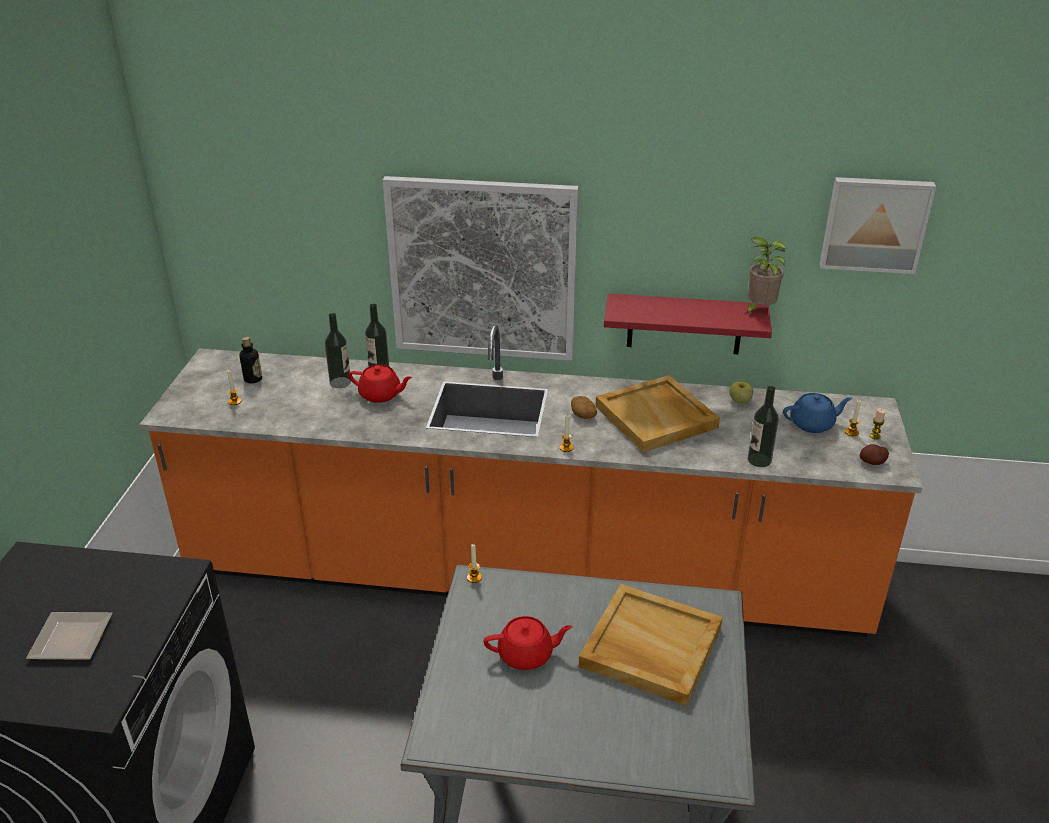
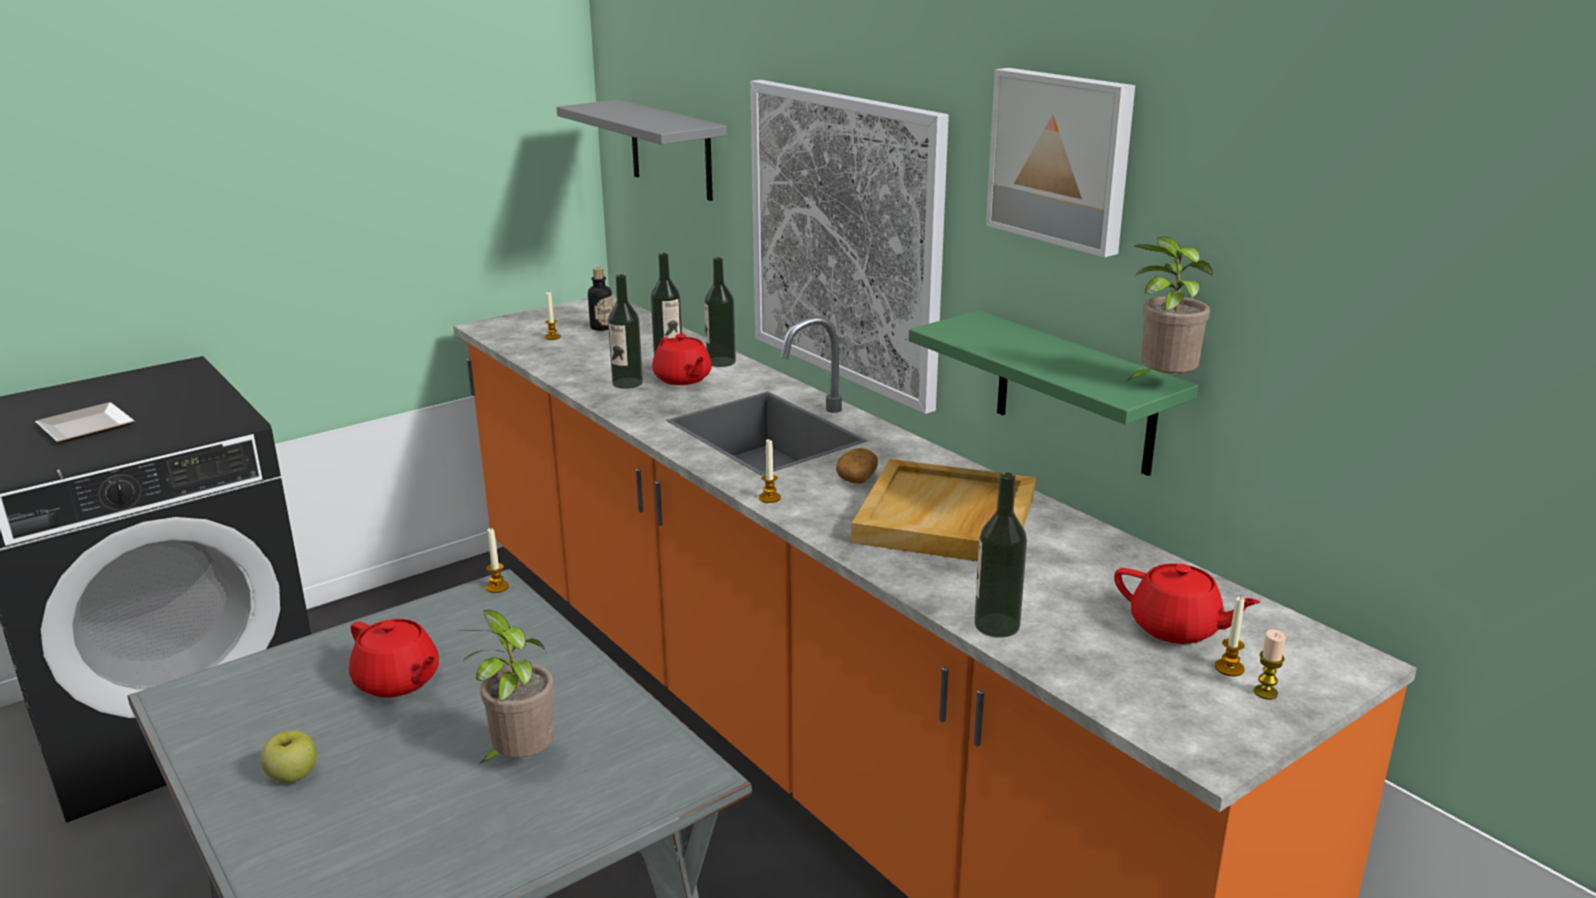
camera: 45 degrees right, 10 degrees down
beige tray [579,584,723,706] -> potted plant [463,610,554,764]
red shelf [604,294,772,354] -> green shelf [909,311,1198,476]
apple [729,382,753,404] -> apple moved to [261,730,317,783]
blue teapot [783,393,852,433] -> red teapot [1114,563,1260,644]
picture [820,177,936,274] -> picture moved to [986,68,1135,257]
potato [860,444,889,465] -> none
none -> grey shelf [556,100,727,201]
none -> bottle [608,274,643,389]

